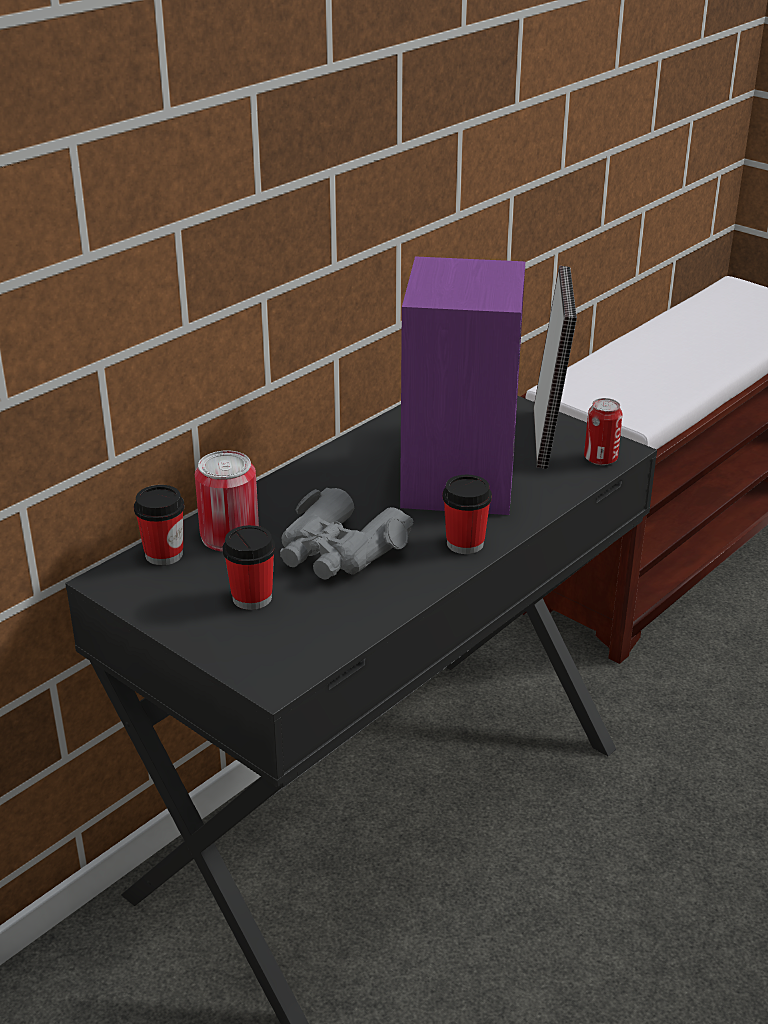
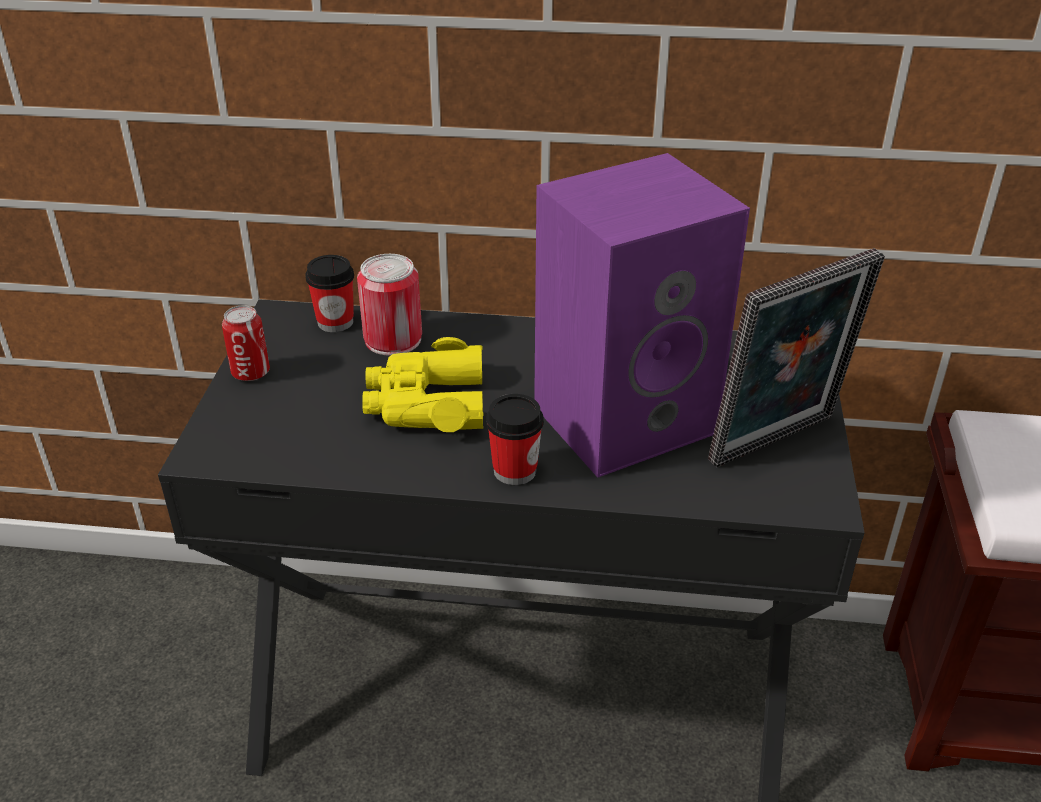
camera: 55 degrees right, 5 degrees up
cup [223,525,275,610] -> none
grey binoculars [280,488,414,580] -> yellow binoculars [362,337,484,432]
can [584,398,623,465] -> can moved to [222,305,270,381]

